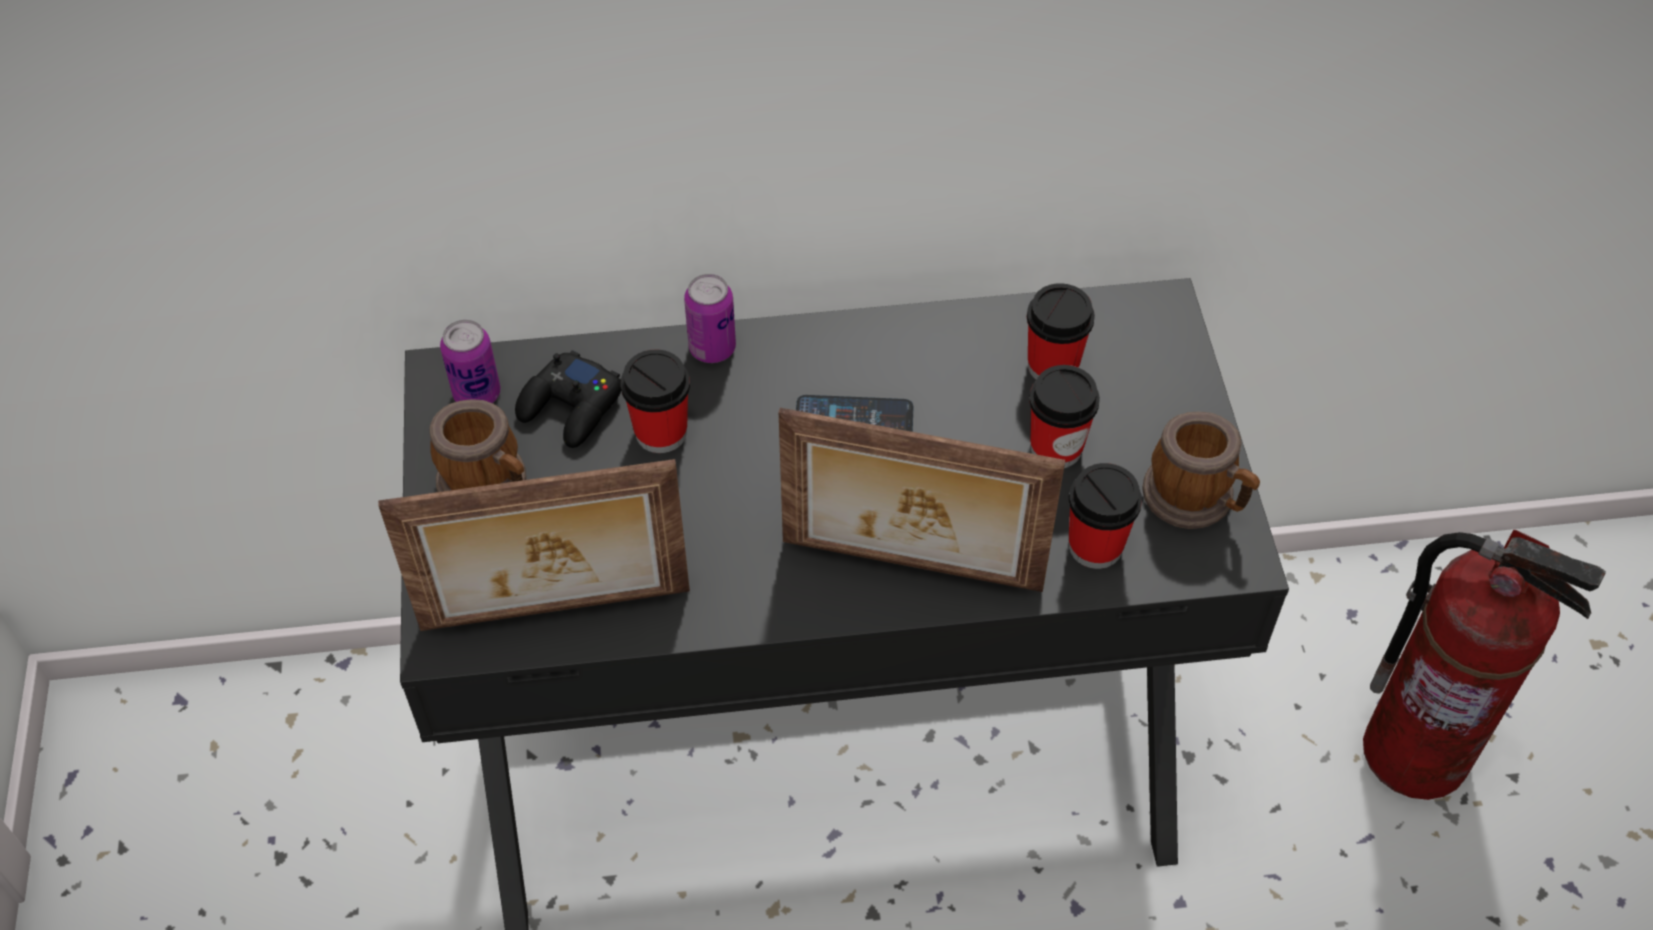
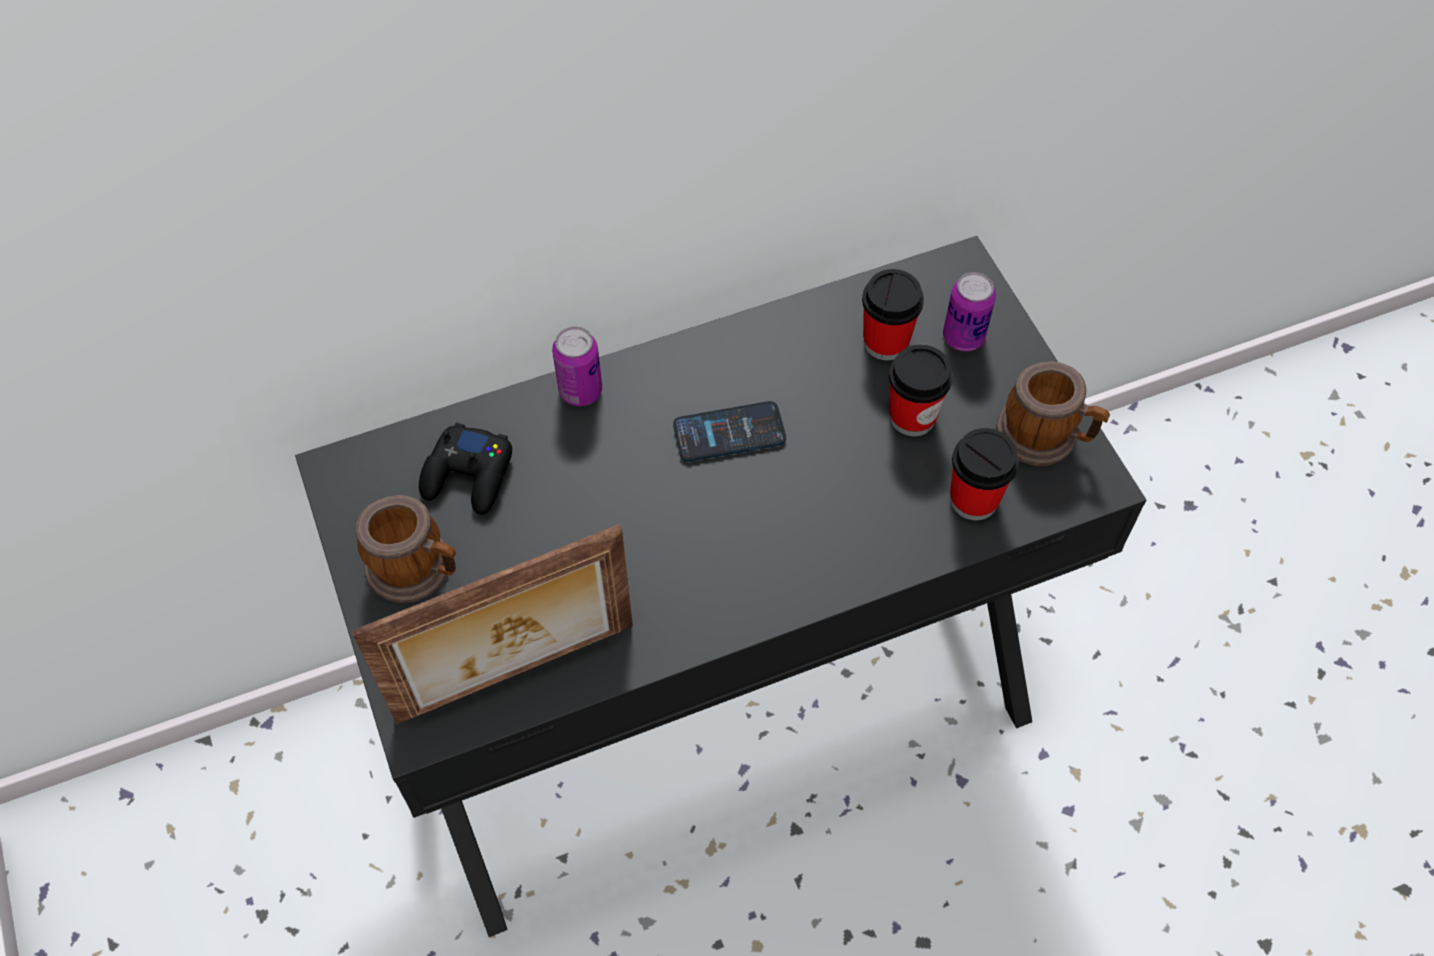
camera: 15 degrees left, 5 degrees up
can [440,320,501,403] -> can moved to [943,272,996,352]
cup [621,349,690,453] -> none
picture frame [779,408,1065,592] -> none
fire extinguisher [1363,530,1606,800] -> none

